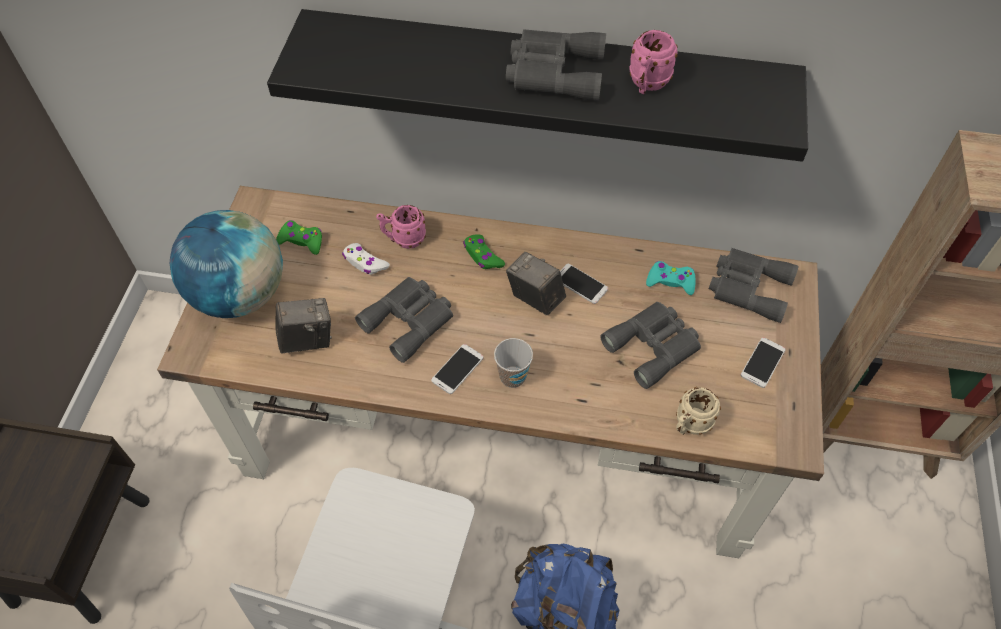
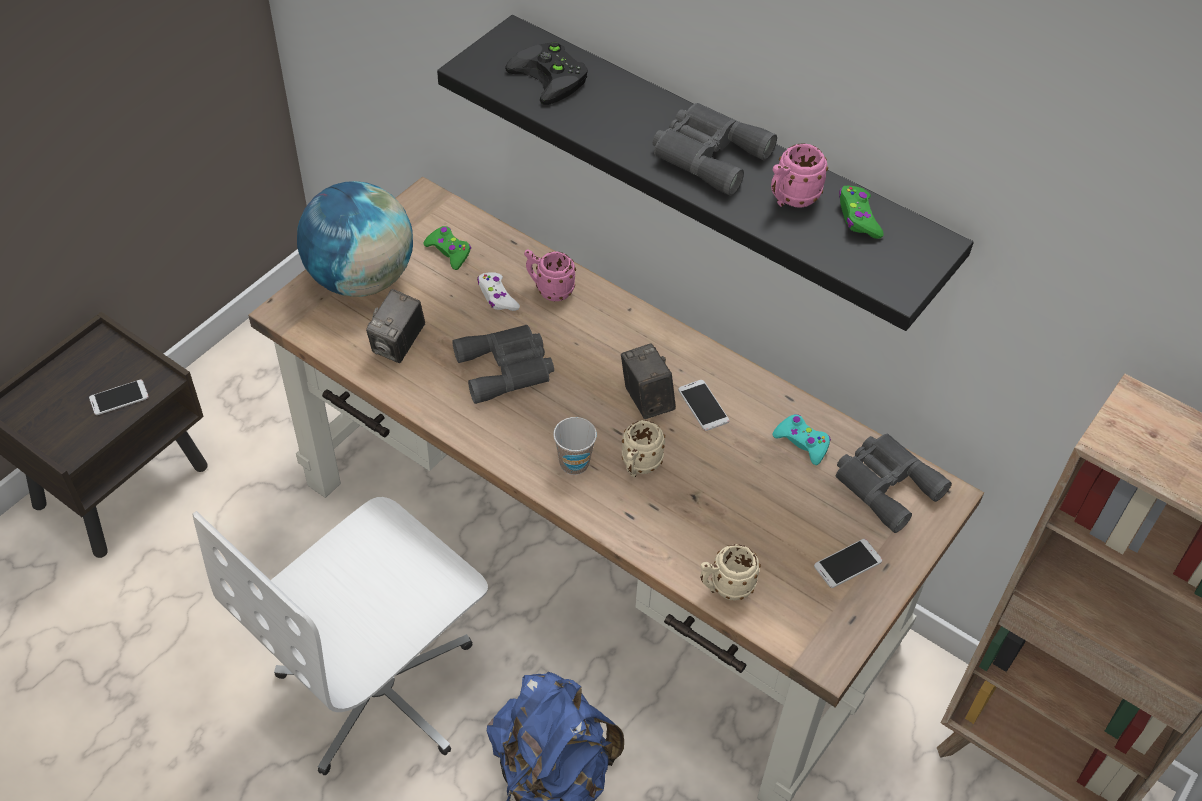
camera: 25 degrees right, 5 degrees down
camera [276,298,332,353] -> camera turned 105 degrees clockwise [366,289,425,363]
phone [431,344,484,394] -> phone moved to [89,380,149,415]
green game controller [463,234,505,269] -> green game controller moved to [839,186,884,239]
grey binoculars [600,302,701,389] -> none
none -> black game controller [505,41,588,105]
none -> beige mug [622,420,665,477]

